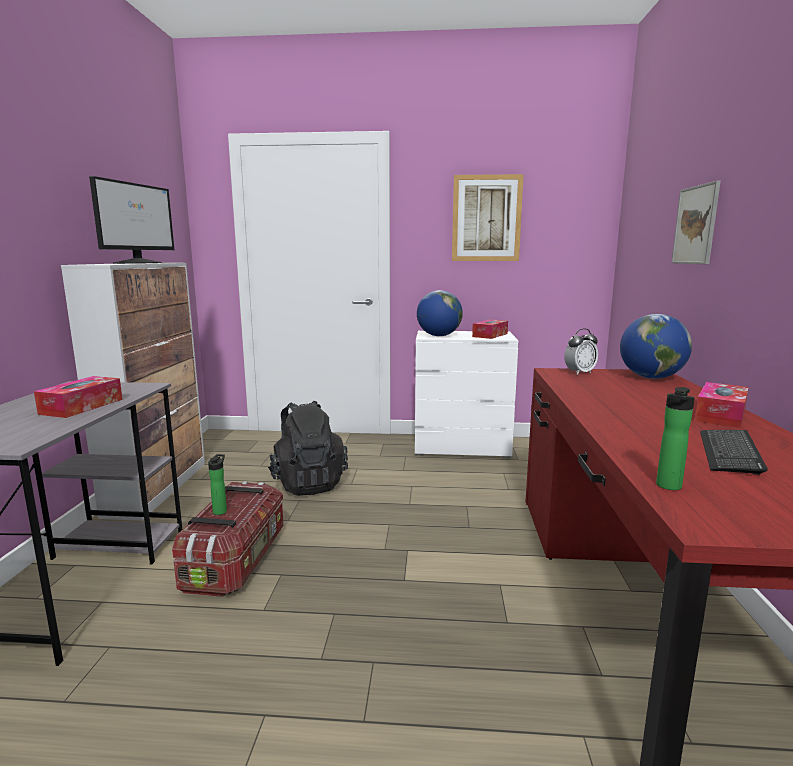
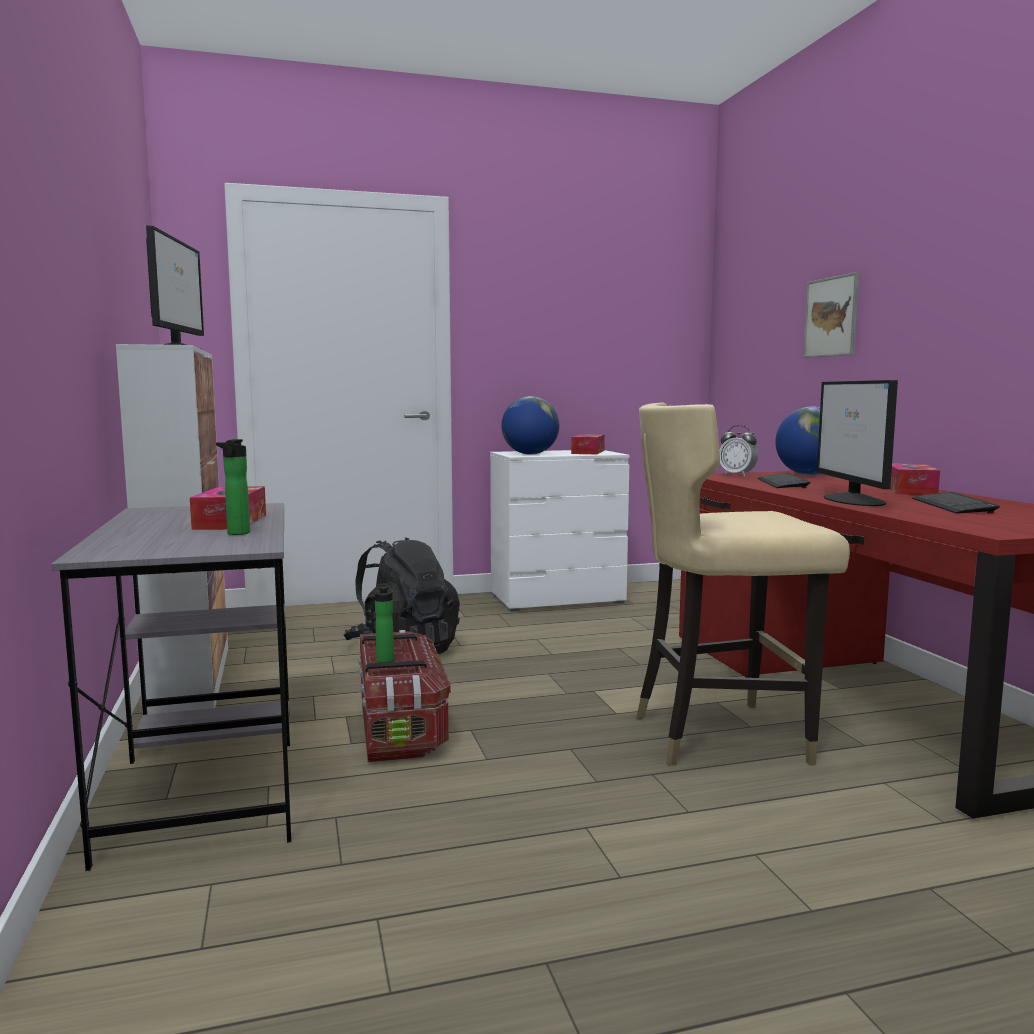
camera: 20 degrees left, 5 degrees down
picture [452,174,524,261] -> none
alarm clock [564,328,598,375] -> alarm clock turned 90 degrees clockwise [719,425,758,476]
bottle [656,387,694,490] -> bottle moved to [216,439,250,535]
none -> beige chair [636,402,850,766]
none -> keyboard [757,473,810,488]
none -> monitor [817,380,898,506]

